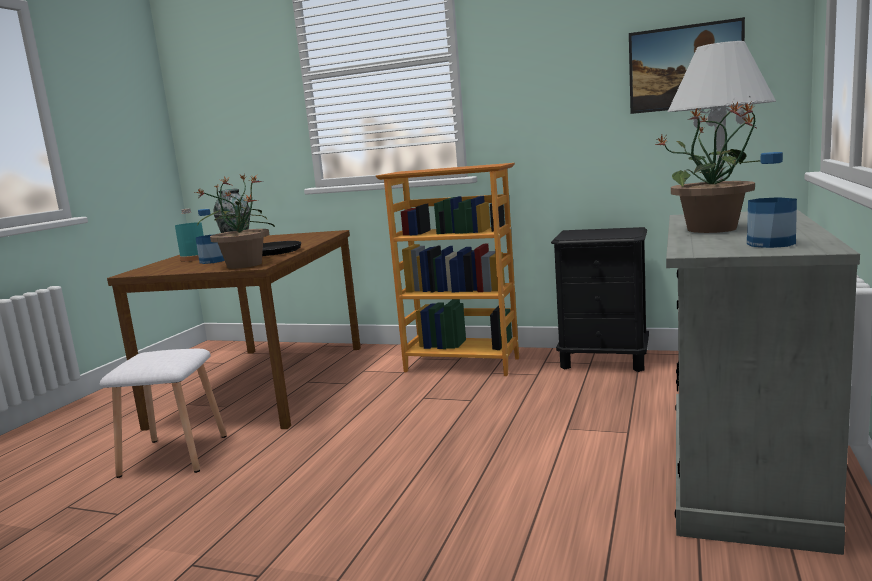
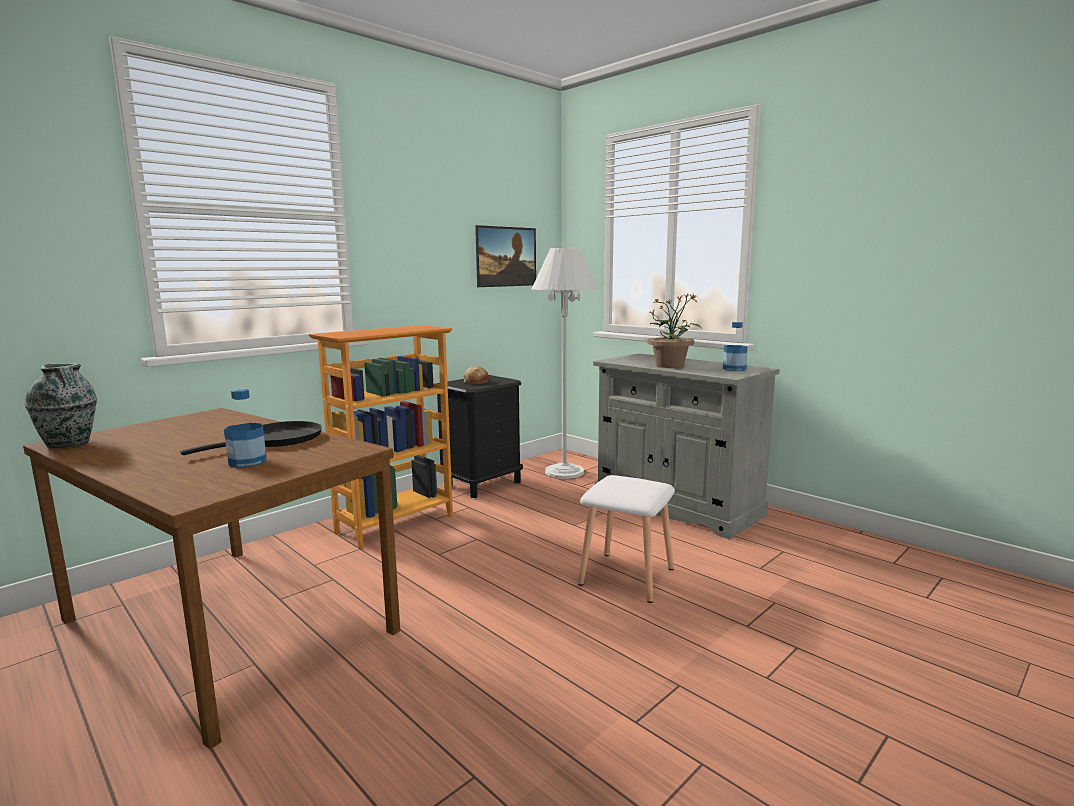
camera: 65 degrees left, 0 degrees up
white stool [100,349,227,478] -> white stool moved to [578,475,675,603]
turquoise bottle [175,208,204,262] -> none
potted plant [194,174,275,269] -> none
none -> bread [464,366,489,384]

